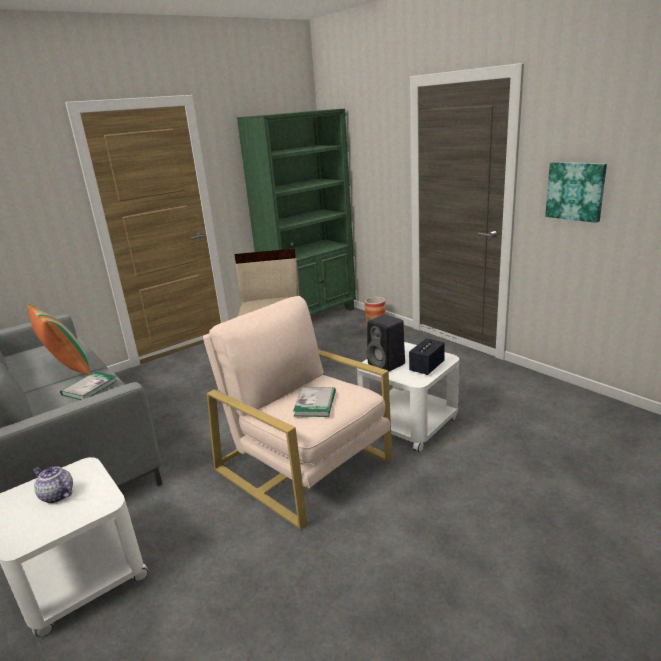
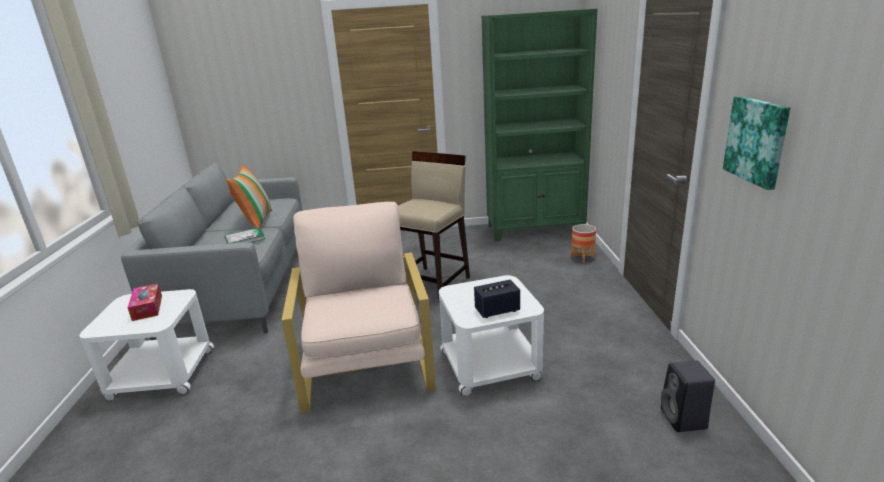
camera: 35 degrees right, 0 degrees up
teapot [33,466,73,504] -> tissue box [127,283,162,321]
book [293,387,336,417] -> none
black speaker [366,314,405,372] -> black speaker moved to [661,360,715,432]

